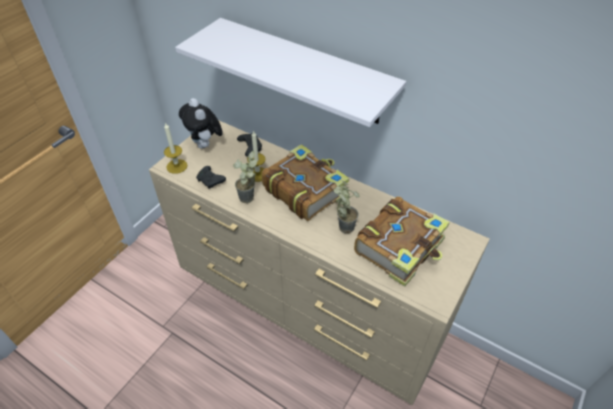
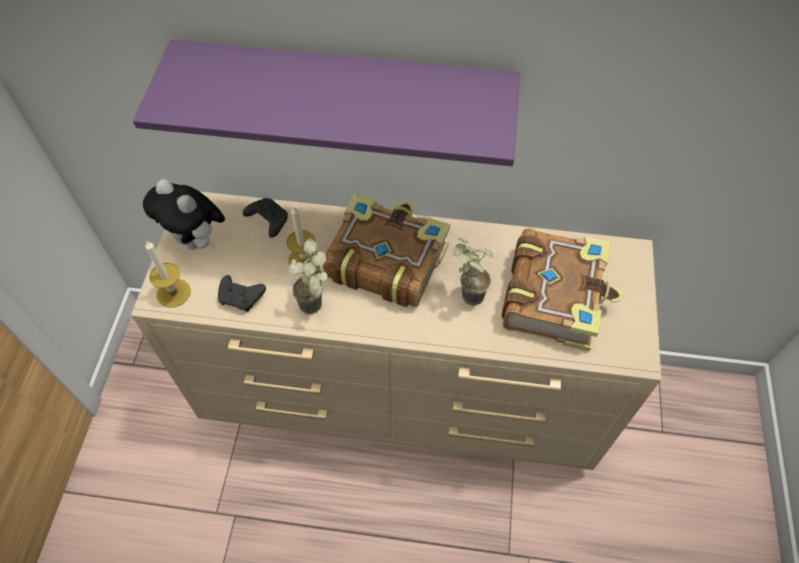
camera: 25 degrees left, 10 degrees up
white shelf [175,18,406,127] -> purple shelf [133,40,520,166]

